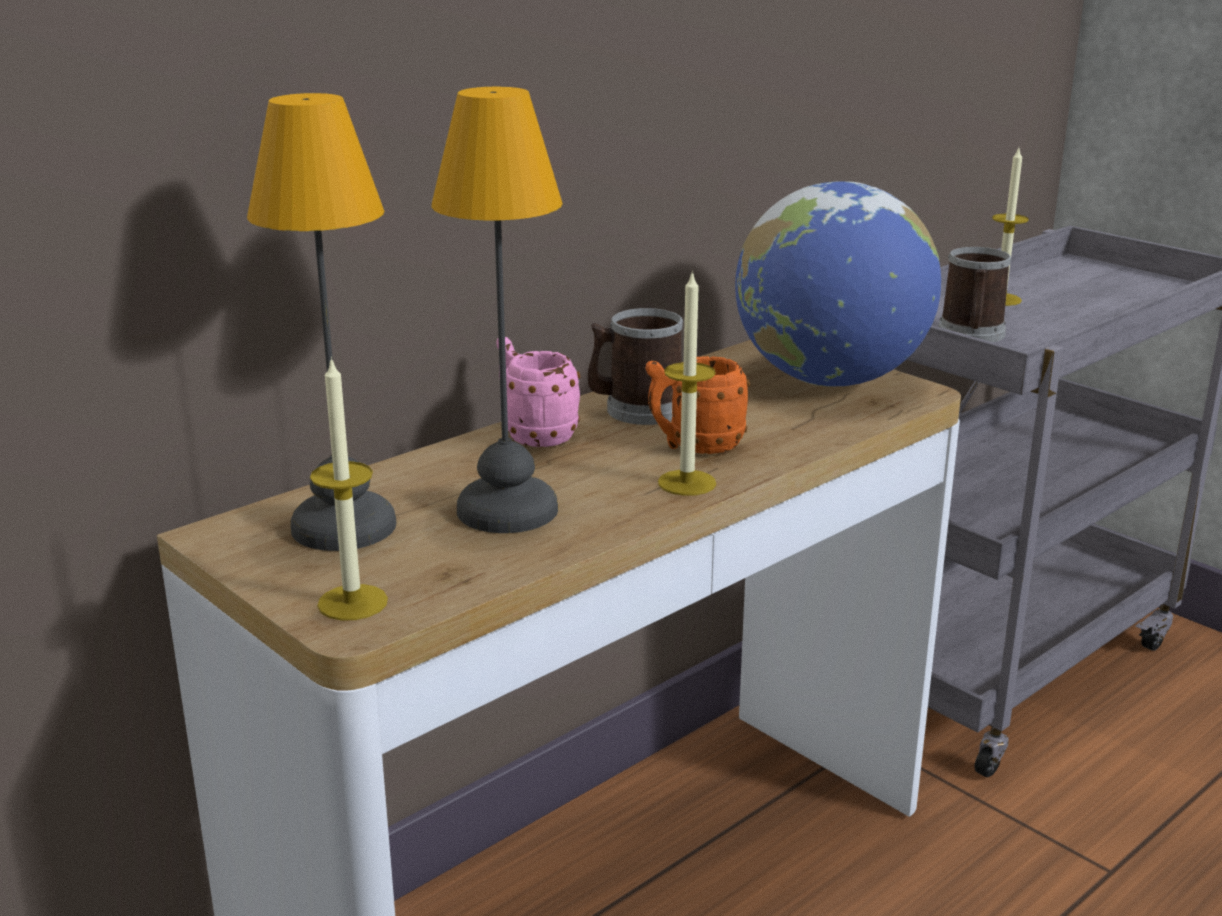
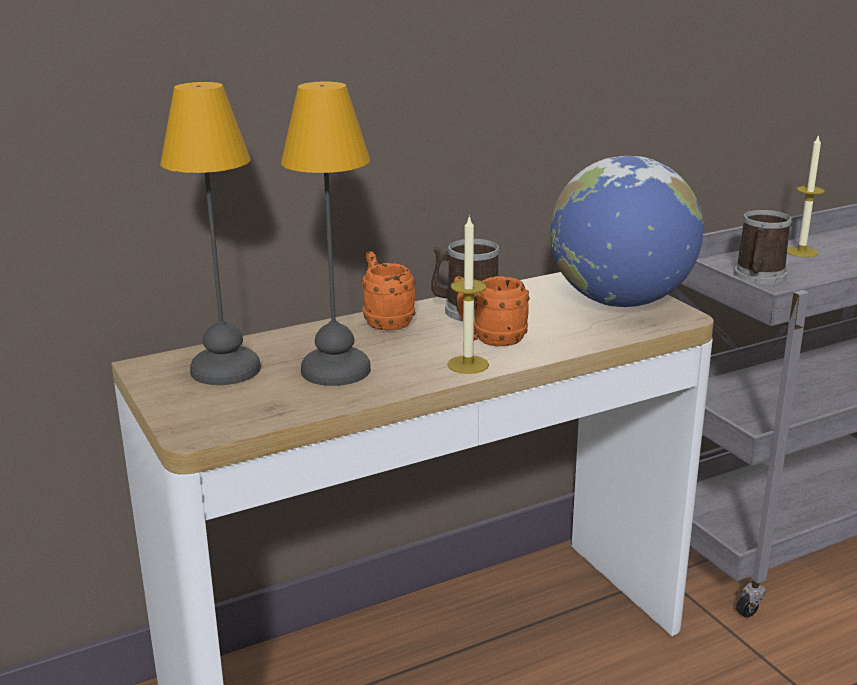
camera: 15 degrees right, 0 degrees up
candle [310,356,388,621] -> none
pink mug [496,337,581,447] -> orange mug [362,251,416,330]

